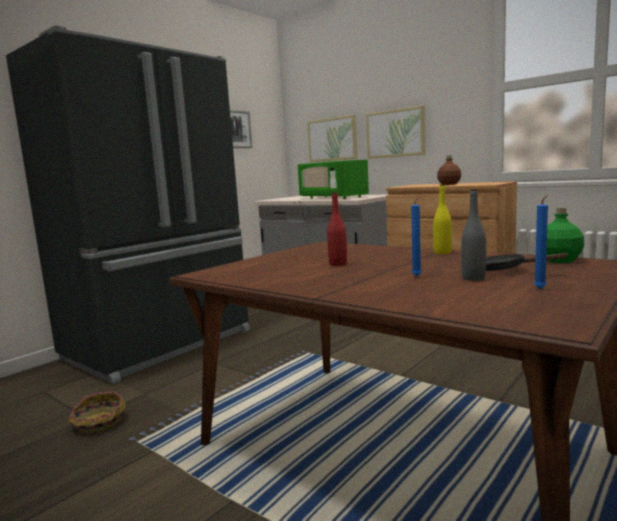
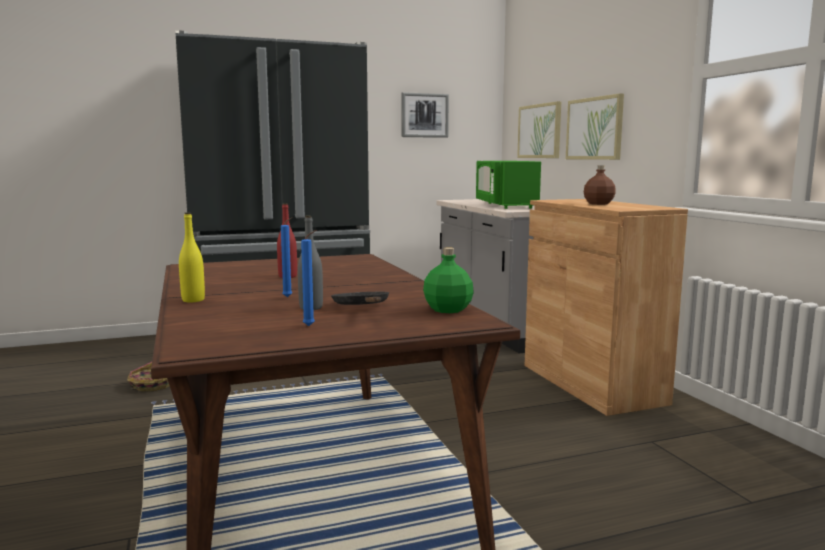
camera: 30 degrees right, 0 degrees up
yellow bottle [433,184,452,254] -> yellow bottle moved to [179,212,205,302]

